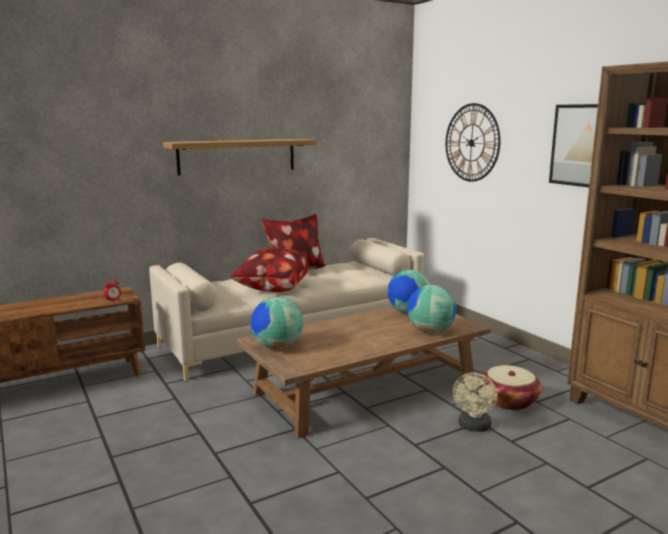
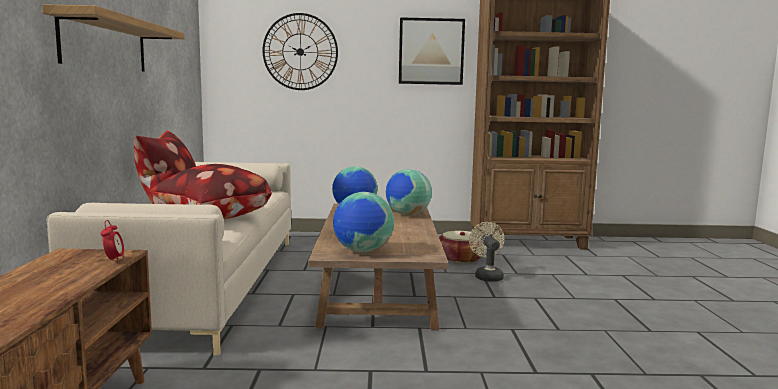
camera: 60 degrees left, 5 degrees down
beige fan [453,373,498,432] -> beige fan turned 150 degrees counterclockwise [469,222,505,282]

